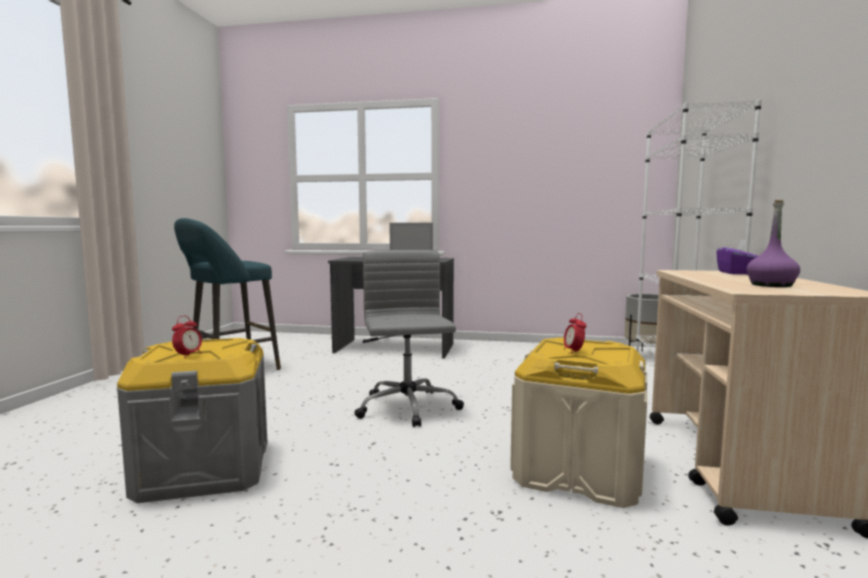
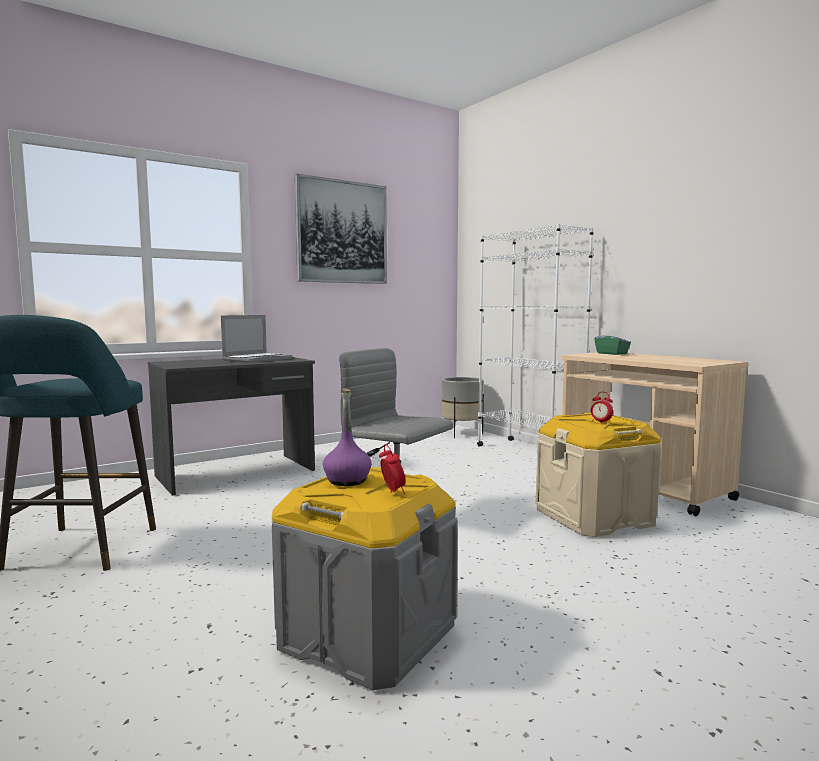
camera: 45 degrees left, 0 degrees up
purple tissue box [716,240,758,274] -> green tissue box [594,330,631,355]
purple bottle [747,200,800,287] -> purple bottle moved to [323,389,372,486]
none -> picture [295,174,387,284]

